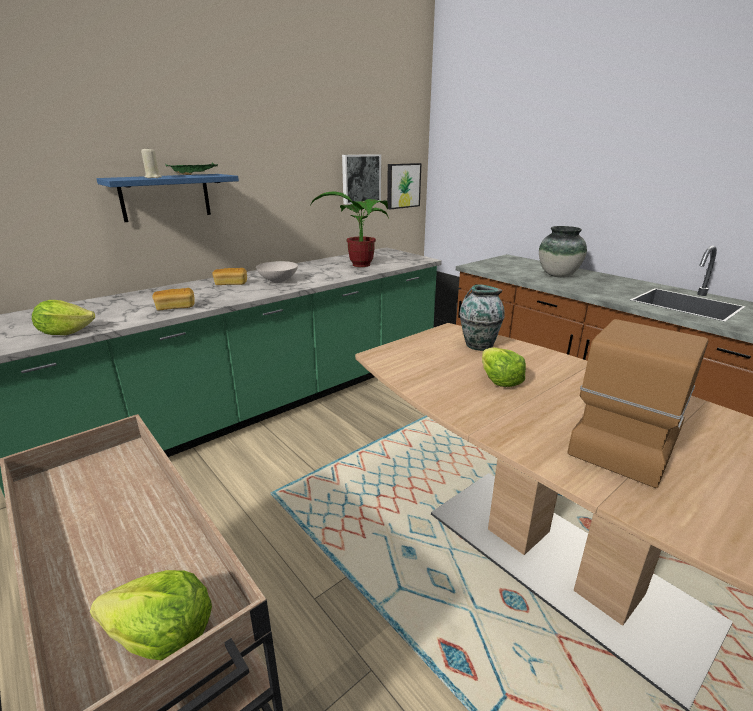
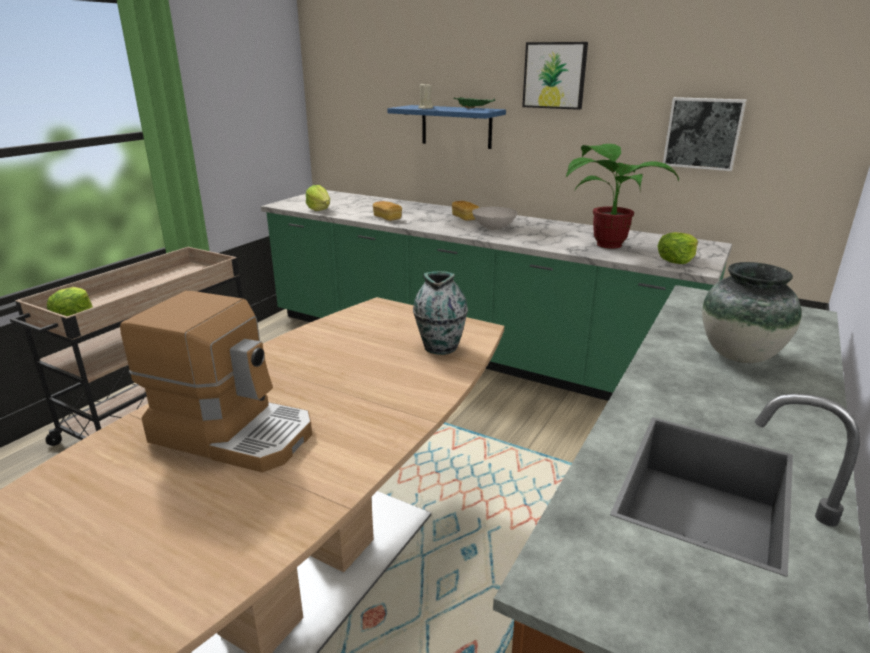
camera: 70 degrees right, 0 degrees up
picture [387,163,422,209] -> picture moved to [522,42,588,110]
lettuce [482,347,526,387] -> lettuce moved to [658,232,698,264]

